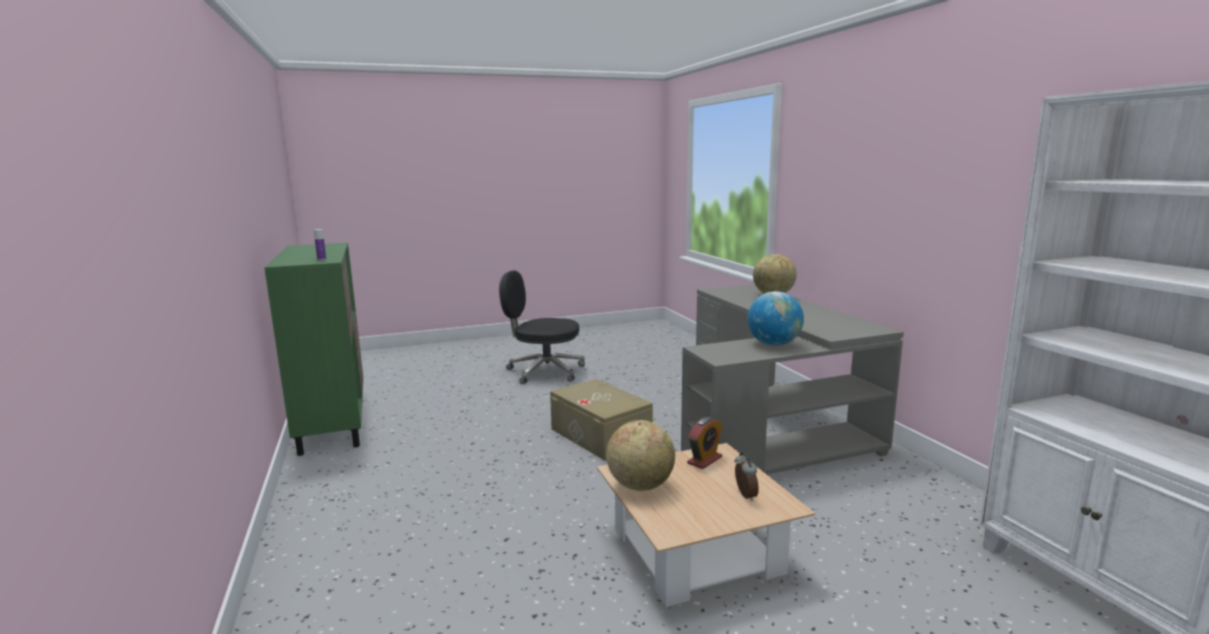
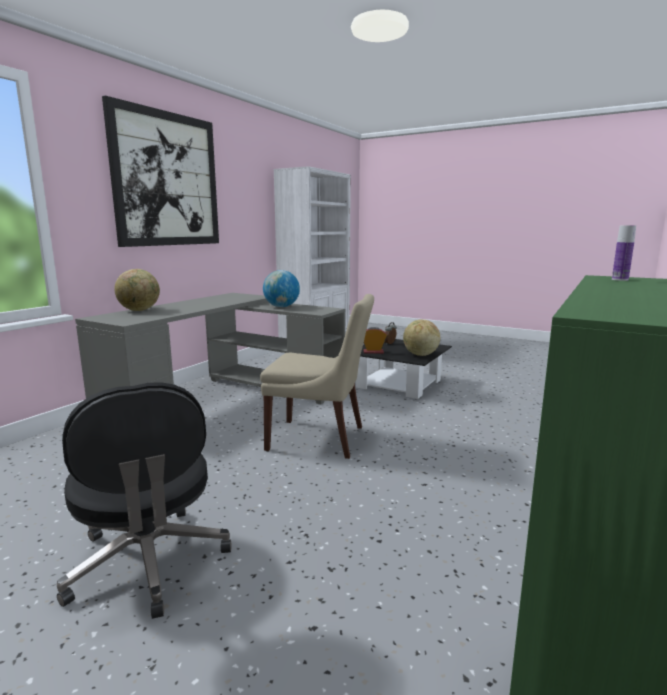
camera: 130 degrees left, 0 degrees up
beige storage box [550,379,653,461] -> beige chair [260,294,374,459]
beige coffee table [597,443,815,607] -> black coffee table [356,339,452,399]
none -> picture [102,96,219,247]

